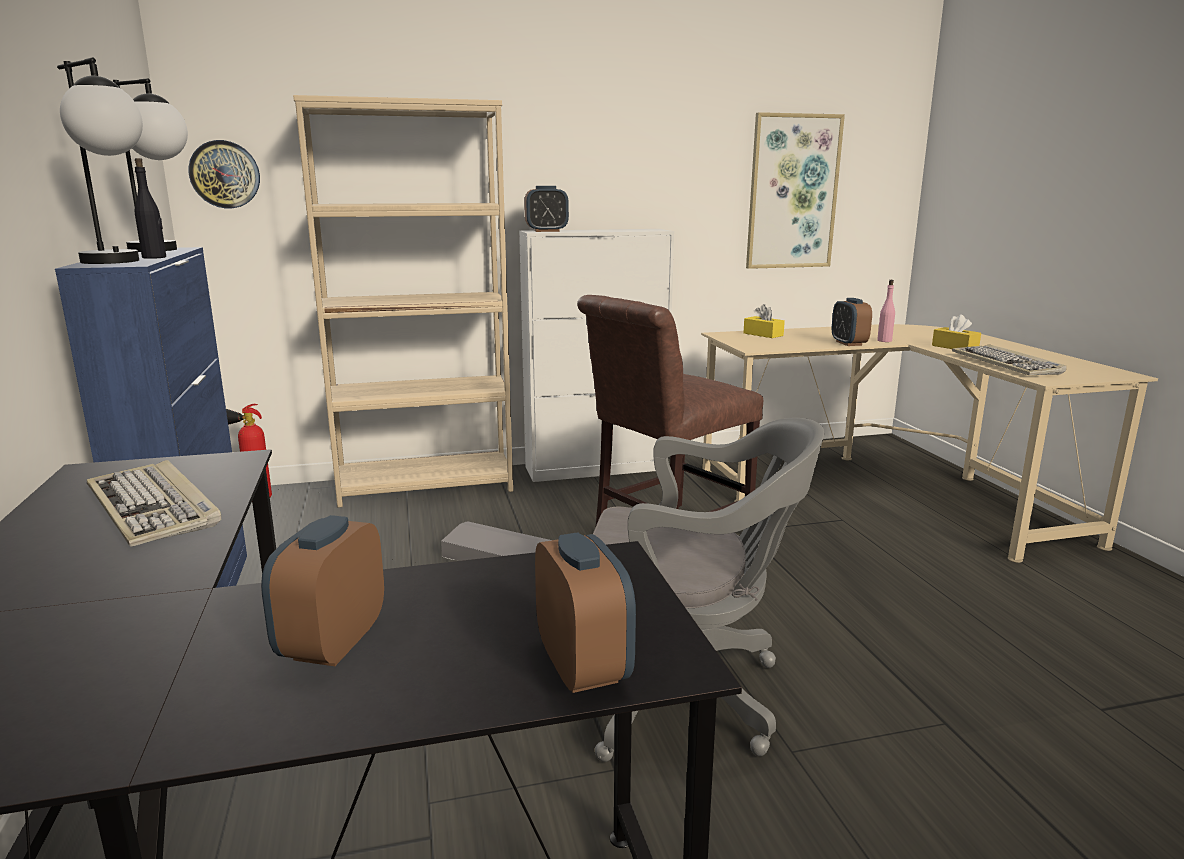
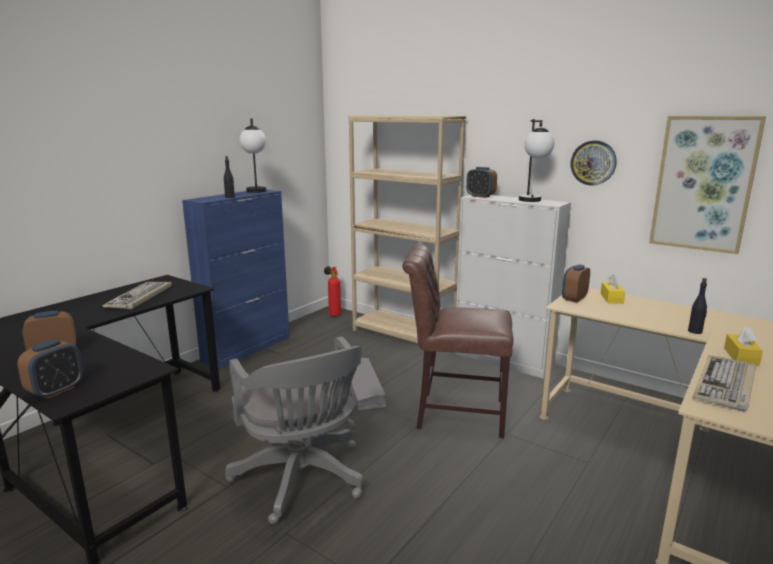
camera: 50 degrees right, 0 degrees up
table lamp [57,58,143,264] -> table lamp moved to [519,119,555,202]
wall clock [188,140,260,208] -> wall clock moved to [570,140,617,186]
alarm clock [832,298,872,346] -> alarm clock moved to [562,264,590,303]
pink bottle [877,280,895,342] -> black bottle [688,278,707,334]

